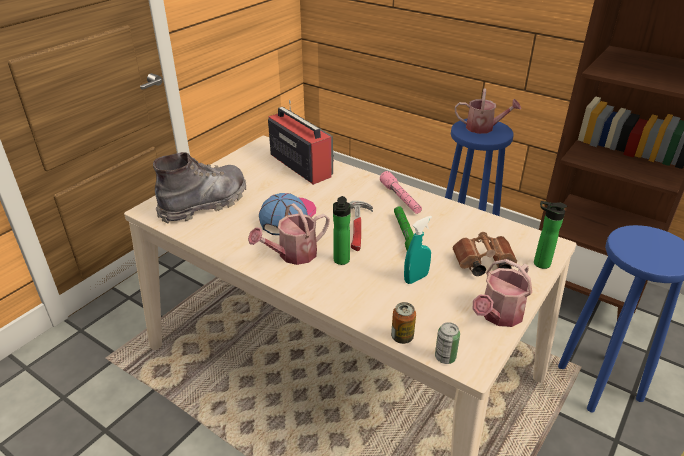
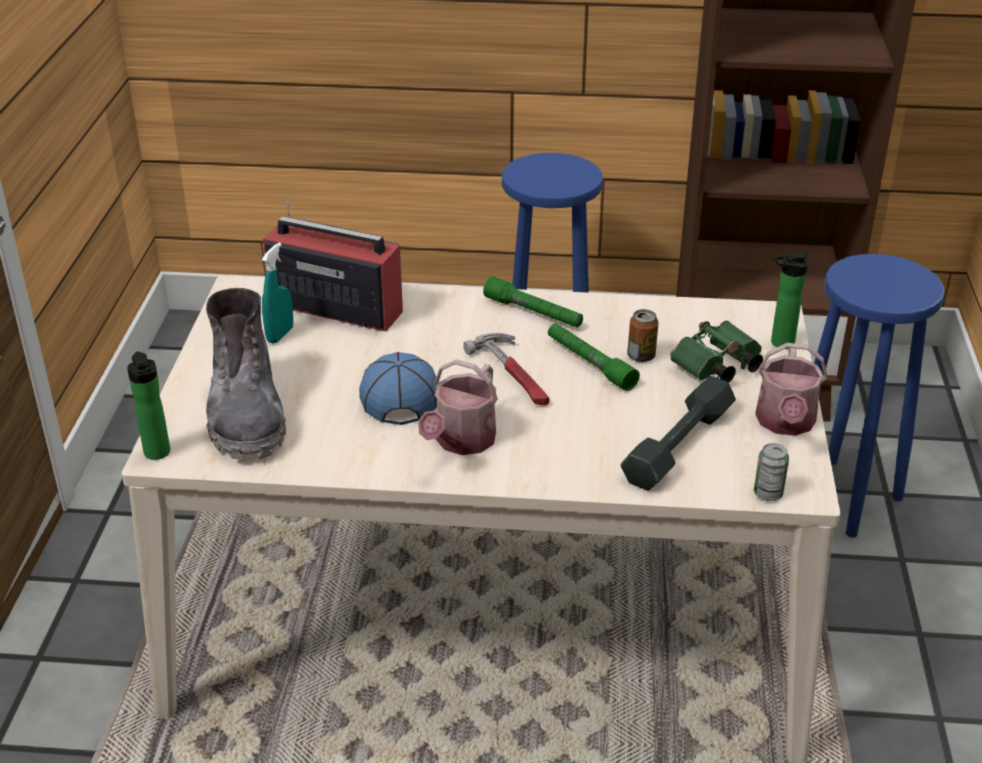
camera: 30 degrees left, 0 degrees up
grey boot [153,152,246,224] -> grey boot turned 150 degrees clockwise [206,288,286,460]
bottle [333,196,350,265] -> bottle moved to [127,352,170,460]
pink flashlight [380,171,422,214] -> green flashlight [483,276,583,328]
can [391,302,416,344] -> can moved to [627,309,659,362]
turquoise spray bottle [404,215,432,284] -> turquoise spray bottle moved to [262,242,293,344]
brown binoculars [453,232,517,276] -> green binoculars [670,320,763,383]
watering can [455,88,521,134] -> none
none -> grey dumbbell [620,376,736,491]

